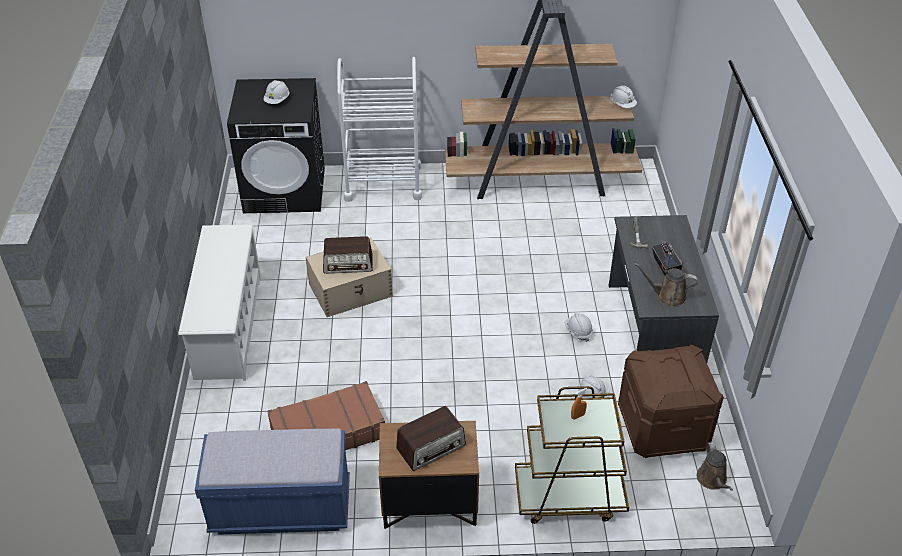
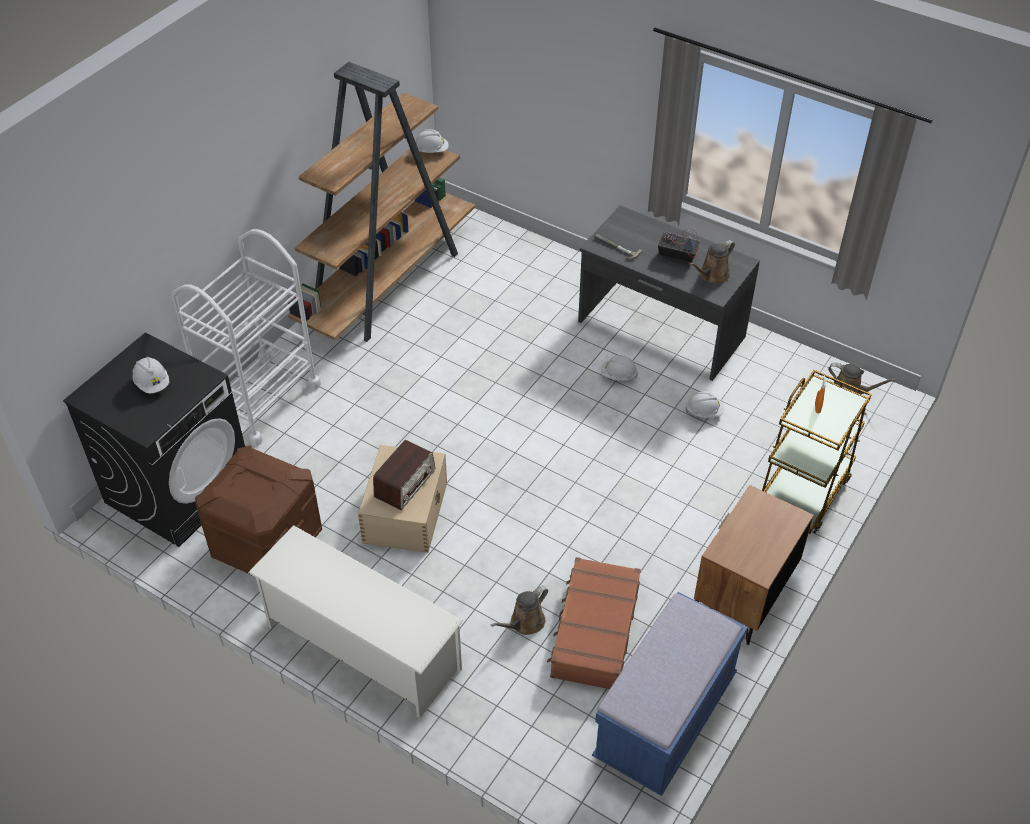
camera: 55 degrees left, 5 degrees up
radio [396,406,466,471] -> none
brown storage box [618,344,724,458] -> brown storage box moved to [195,445,322,575]
none -> brown watering can [491,586,548,635]

